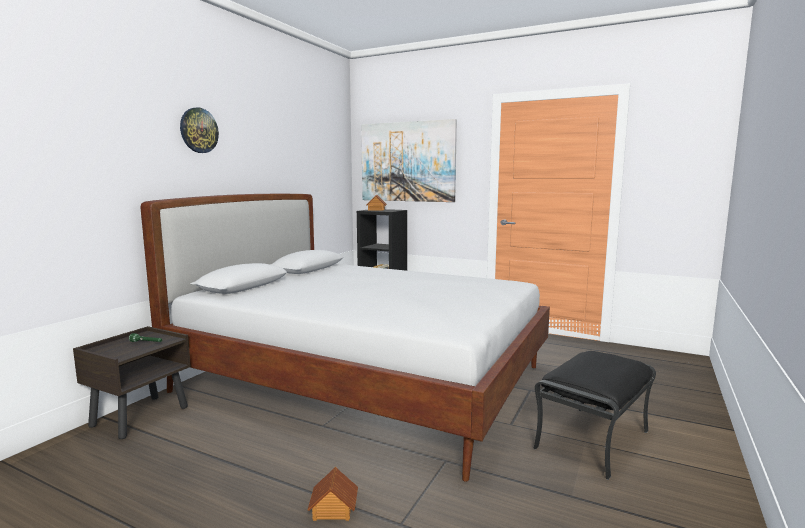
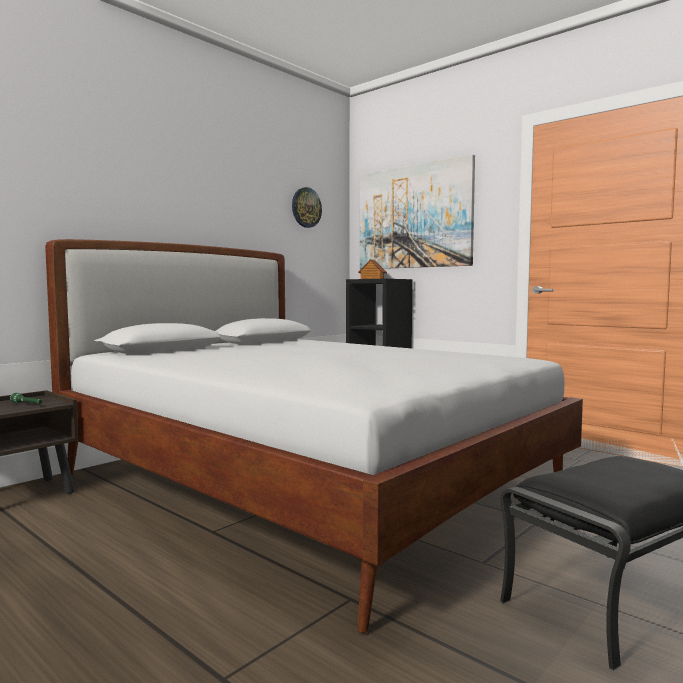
camera: 15 degrees right, 5 degrees down
wall clock [180,107,219,153] -> wall clock moved to [292,187,322,228]
toy house [307,467,358,521] -> none

